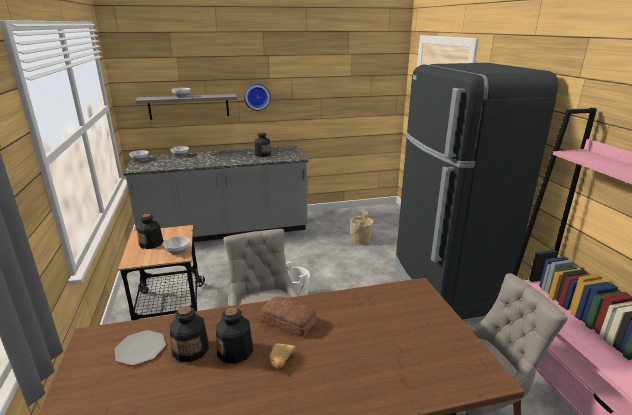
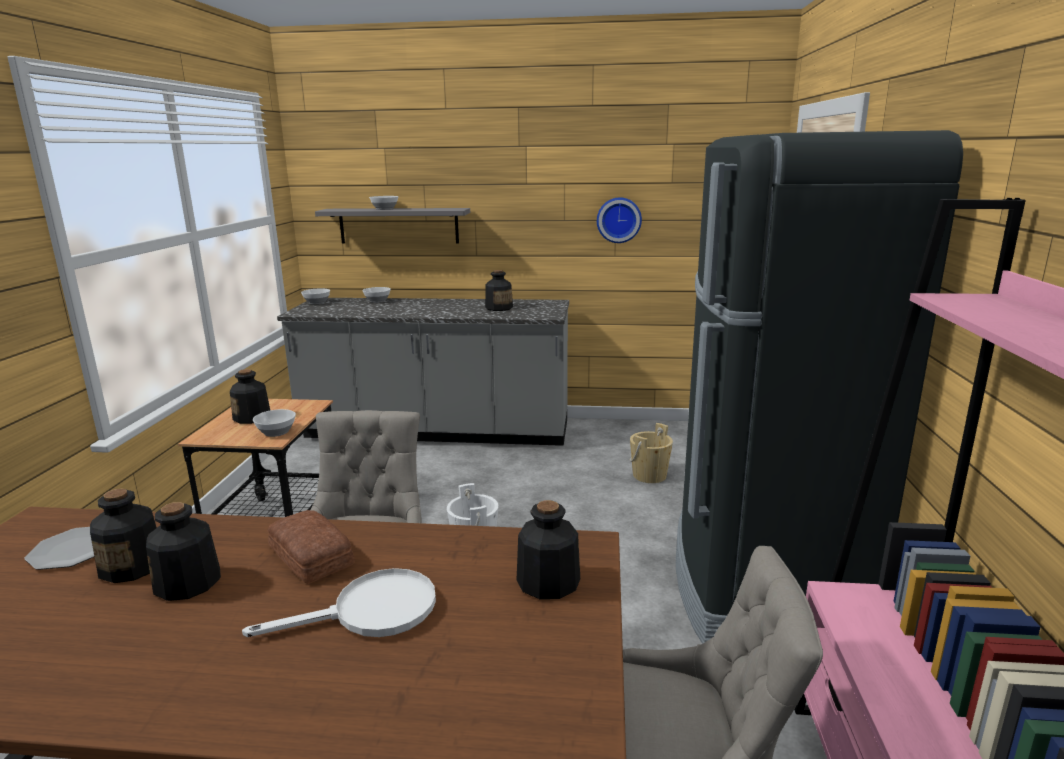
camera: 20 degrees right, 5 degrees down
wall clock [244,84,271,111] -> wall clock moved to [597,197,642,243]
bread [269,344,296,369] -> none
none -> white frying pan [242,568,436,637]
none -> bottle [517,500,580,600]

